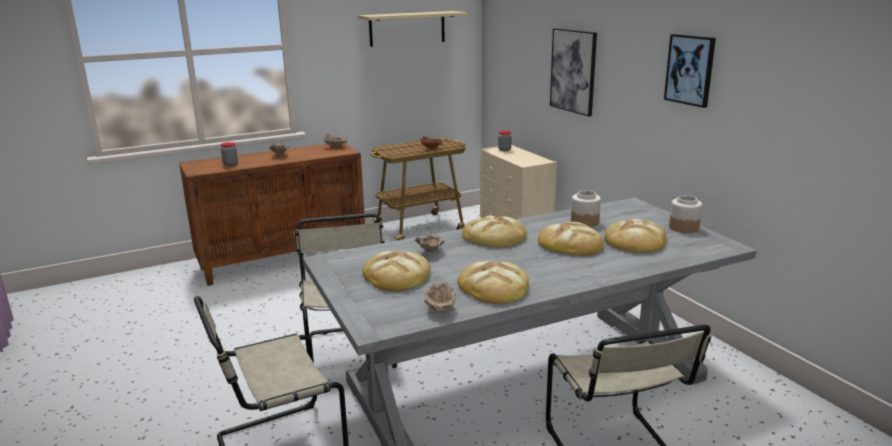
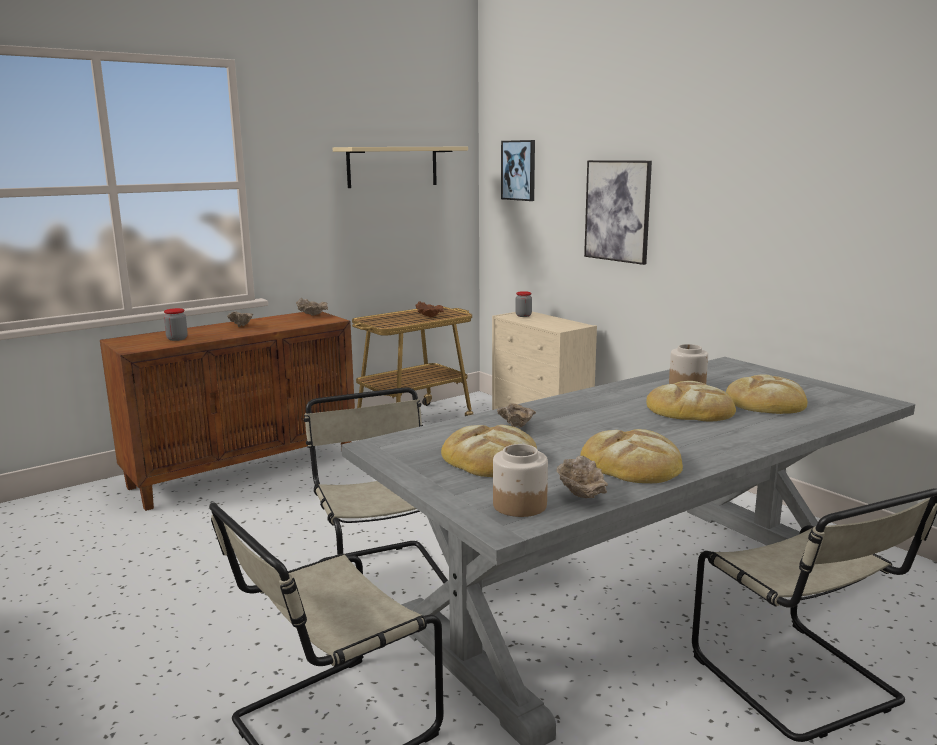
camera: 10 degrees left, 5 degrees down
bread [462,216,527,248] -> none
picture [664,34,716,108] -> picture moved to [501,140,535,201]
jar [669,195,702,233] -> jar moved to [493,444,548,517]

